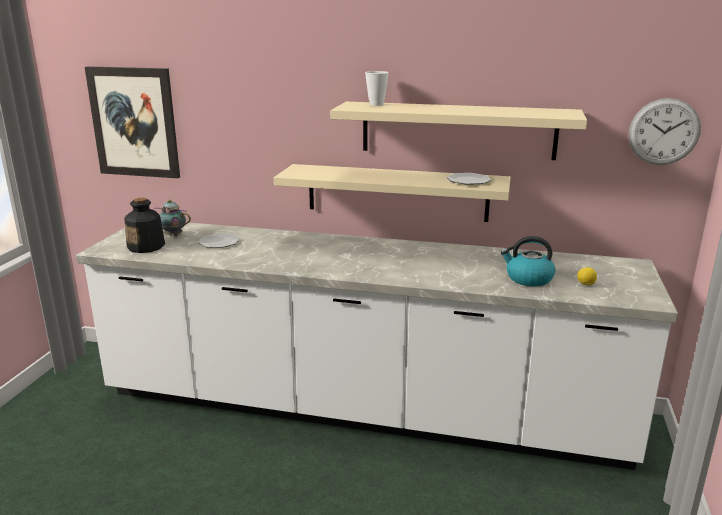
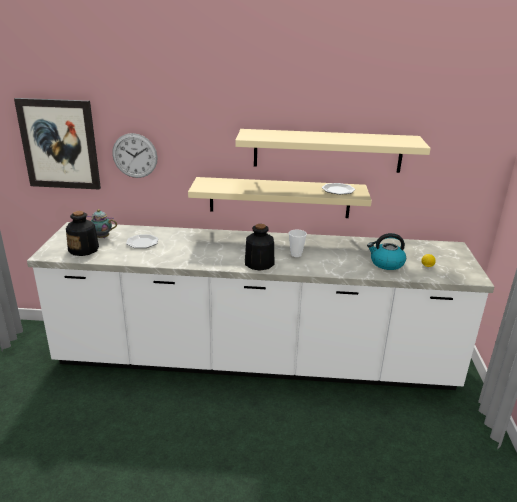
camera: 10 degrees left, 5 degrees up
cup [365,71,389,106] -> cup moved to [289,229,307,257]
wall clock [629,98,701,165] -> wall clock moved to [112,133,158,178]
none -> bottle [245,224,274,271]

